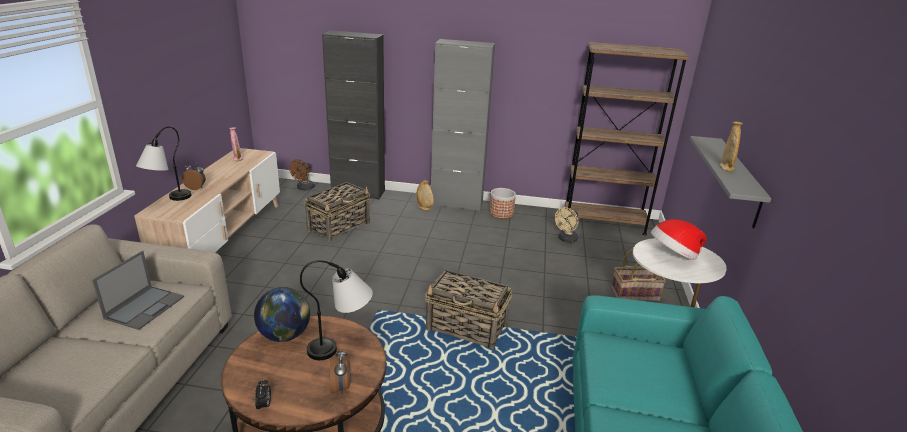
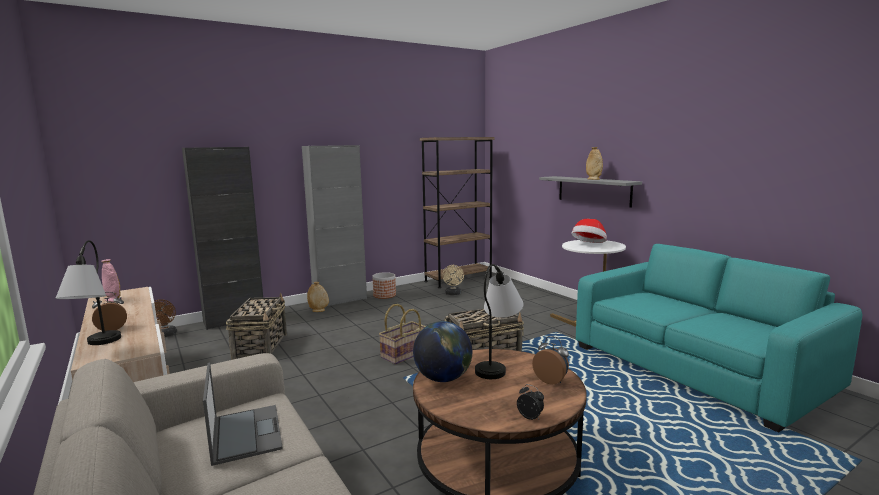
camera: 40 degrees left, 15 degrees down
basket [611,248,666,302] -> basket moved to [379,304,426,365]

